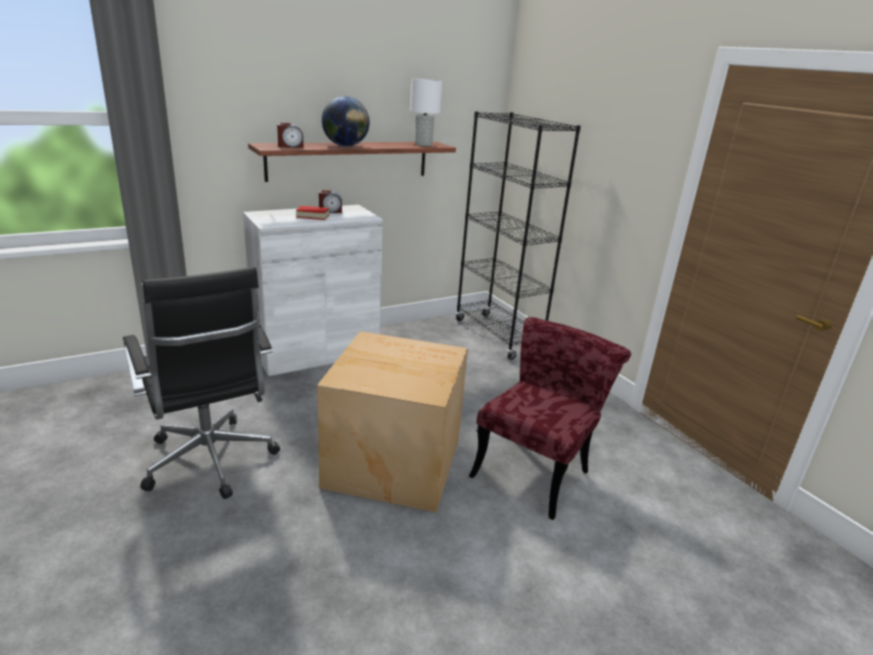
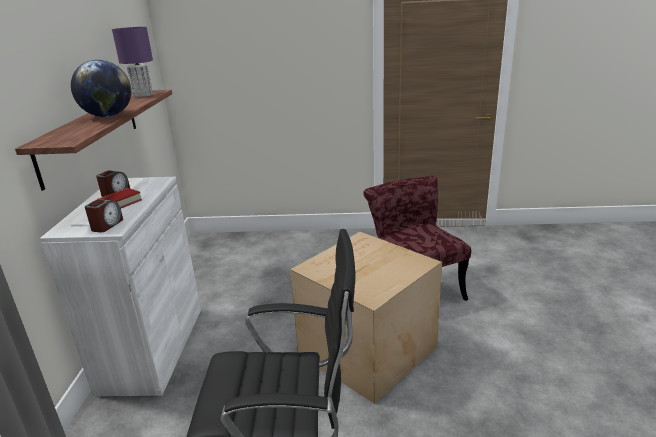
camera: 55 degrees left, 0 degrees up
alarm clock [277,123,304,148] -> alarm clock moved to [85,199,123,232]
white table lamp [410,78,443,146] -> purple table lamp [112,27,153,97]
black bookcase [456,111,581,360] -> none

